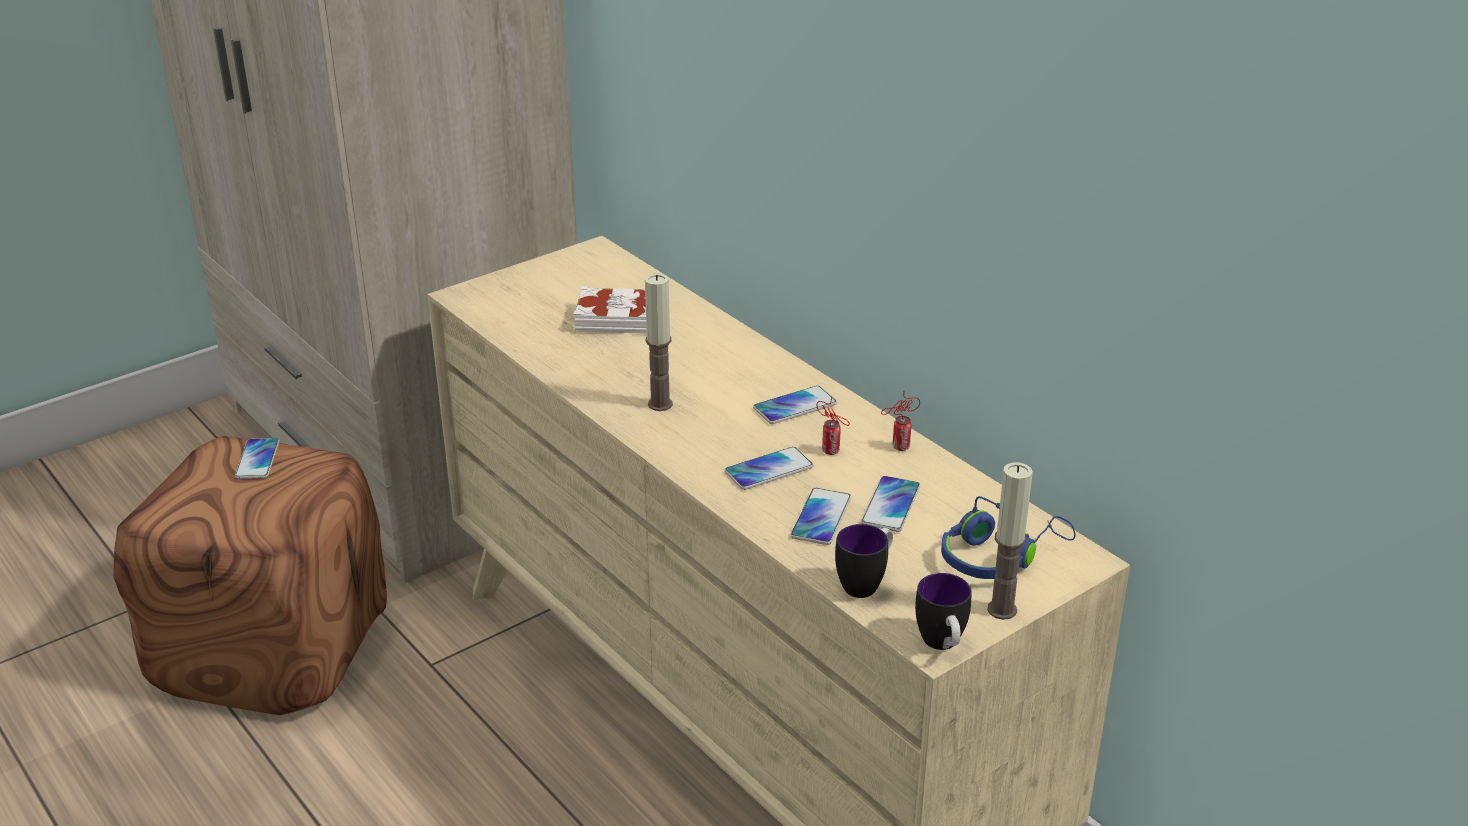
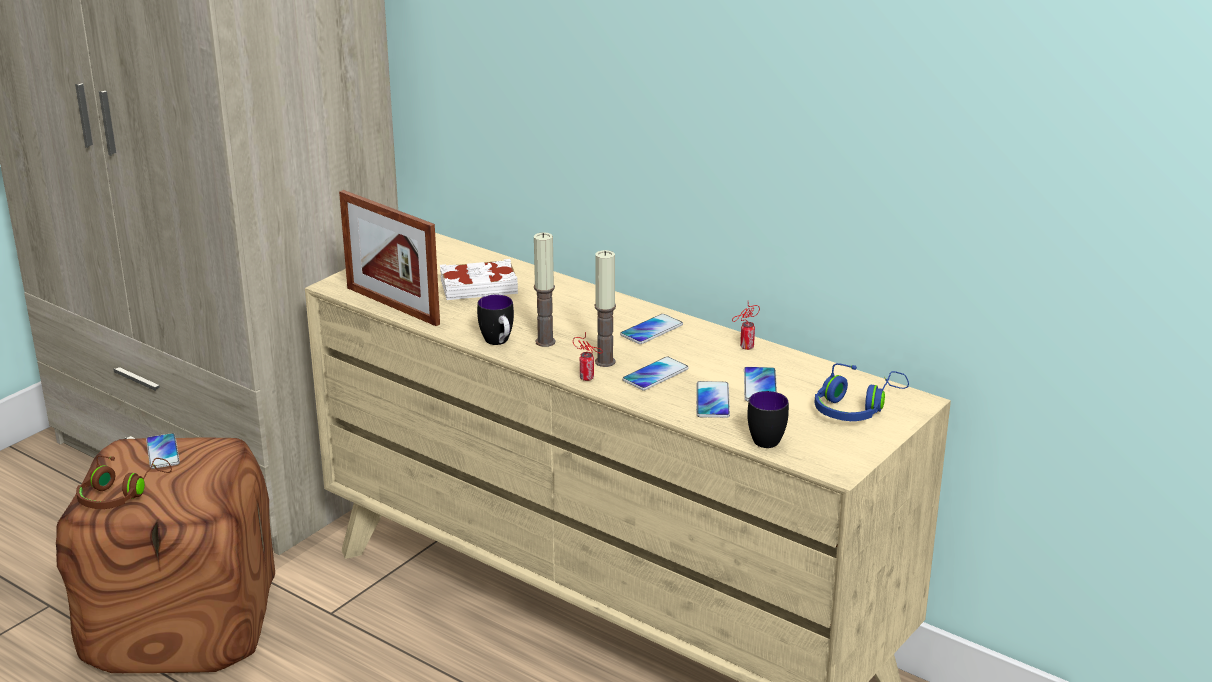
camera: 15 degrees left, 5 degrees down
can [817,397,850,455] -> can moved to [573,332,603,381]
mug [915,573,971,650] -> mug moved to [477,295,514,345]
candle [987,462,1033,620] -> candle moved to [594,250,616,367]
none -> brown headphones [76,455,172,509]
none -> picture frame [339,190,440,326]

